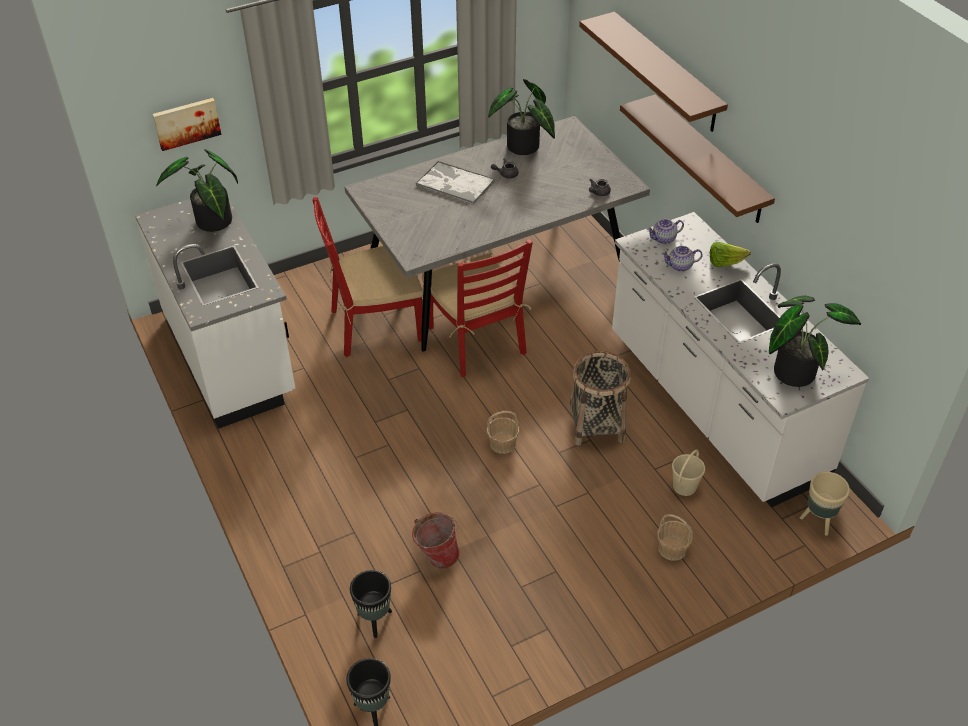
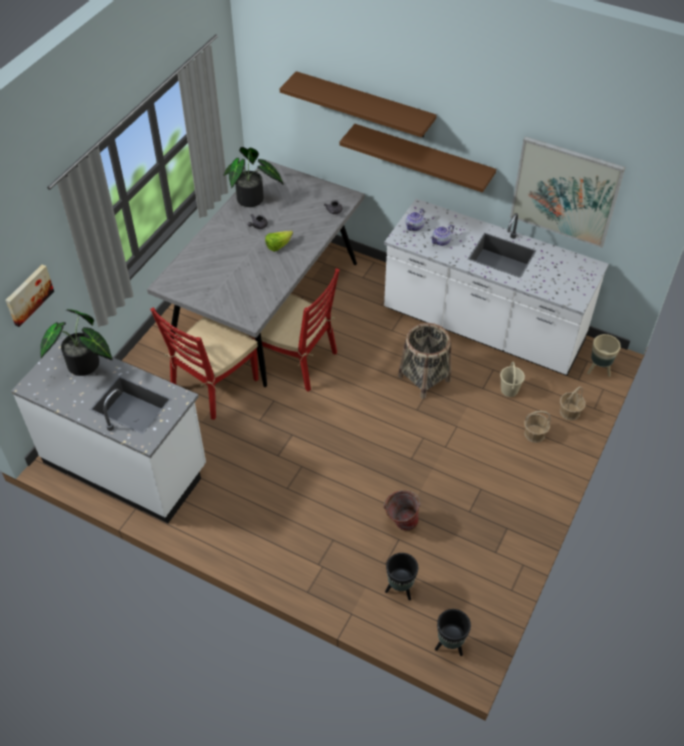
camera: 35 degrees left, 5 degrees up
tray [416,161,495,205] -> none
basket [487,411,519,454] -> basket moved to [560,386,586,421]
lettuce [710,242,751,267] -> lettuce moved to [265,230,293,252]
potted plant [769,296,861,387] -> none
none -> picture [510,136,625,248]

